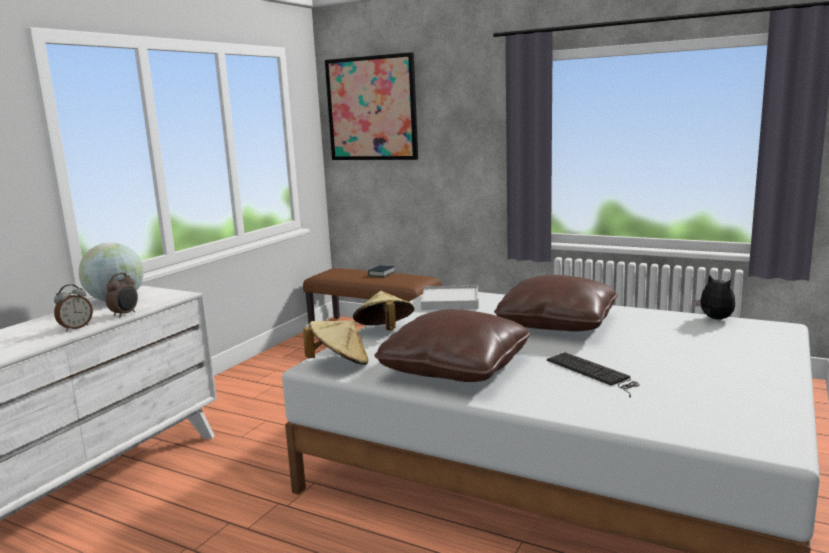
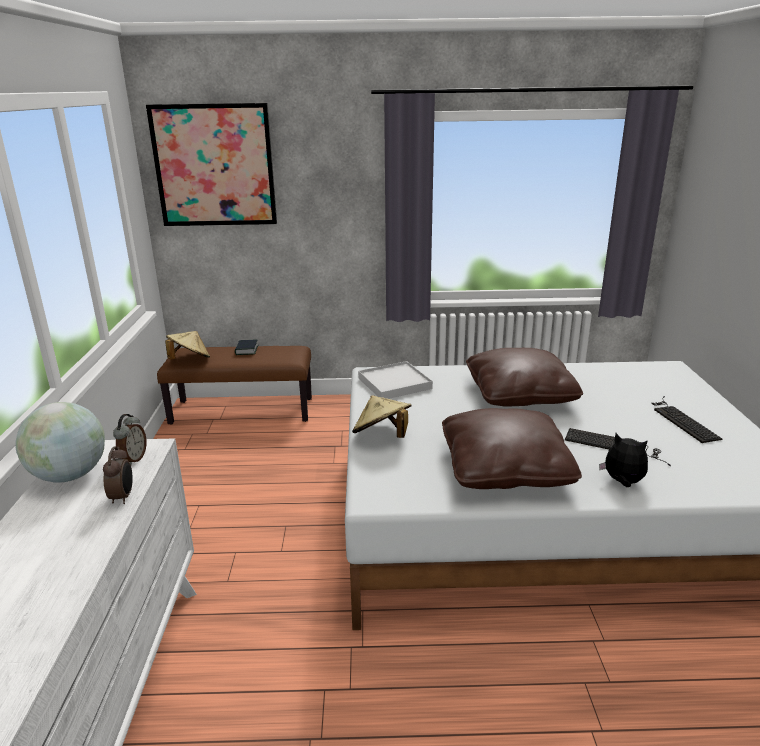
camera: 30 degrees left, 10 degrees up
alarm clock [54,284,93,331] -> alarm clock moved to [113,414,146,465]
beige hat [303,320,369,365] -> beige hat moved to [165,331,210,360]
plush toy [694,274,735,320] -> plush toy moved to [599,433,648,487]
none -> keyboard [651,396,722,443]

